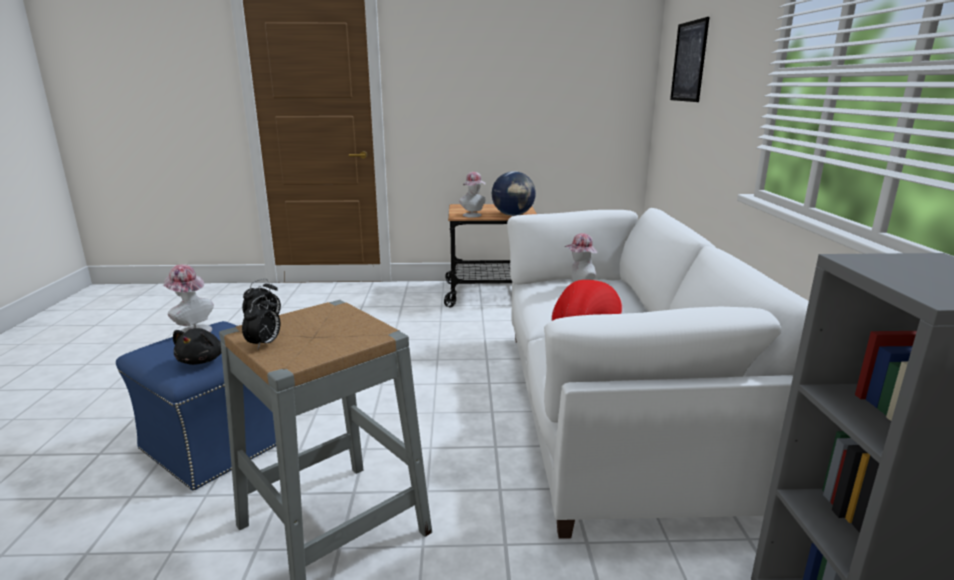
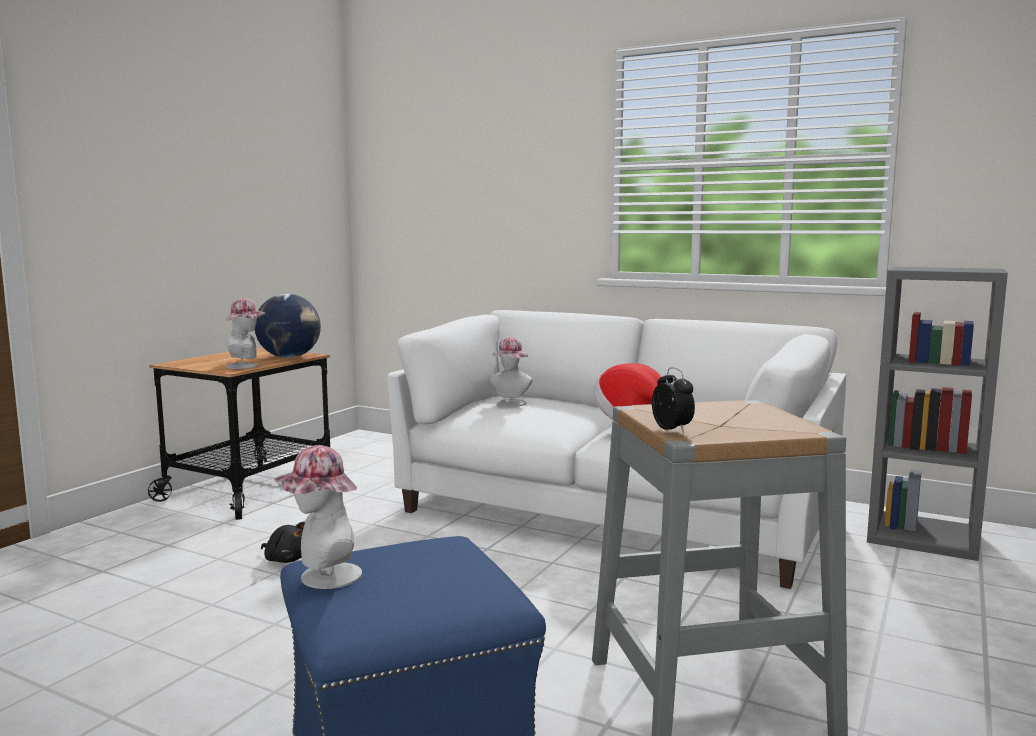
camera: 60 degrees left, 10 degrees down
black plush toy [173,328,221,365] -> black plush toy moved to [261,522,305,563]
alarm clock [242,295,280,349] -> none
picture [670,17,709,102] -> none

